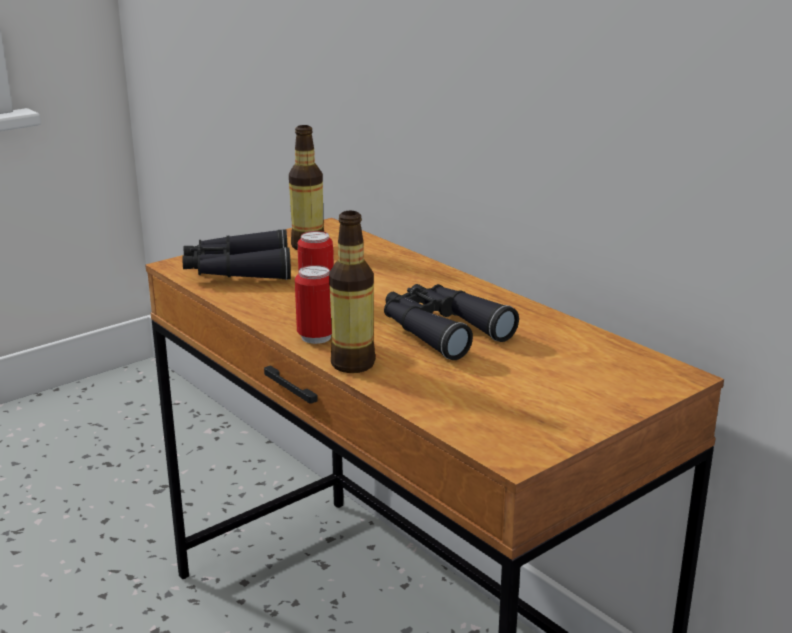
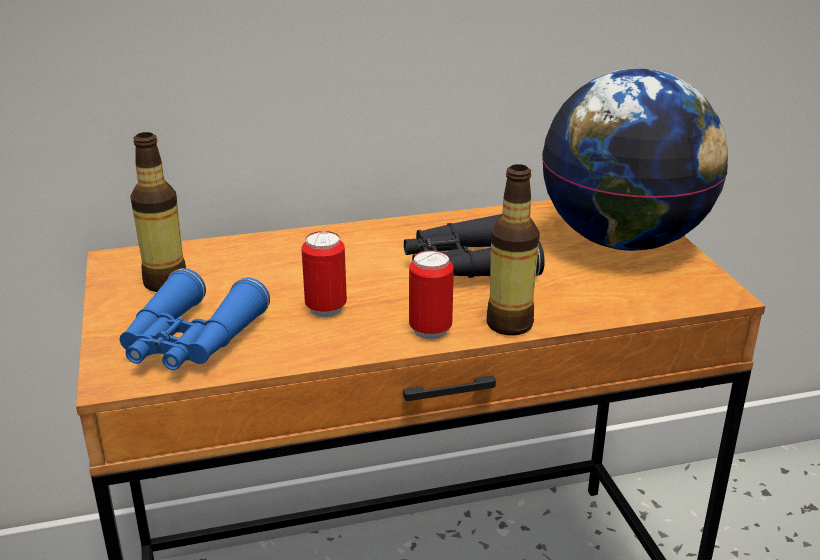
camera: 65 degrees left, 5 degrees up
black binoculars [182,229,291,280] -> blue binoculars [120,268,270,370]
none -> globe [542,69,728,251]

